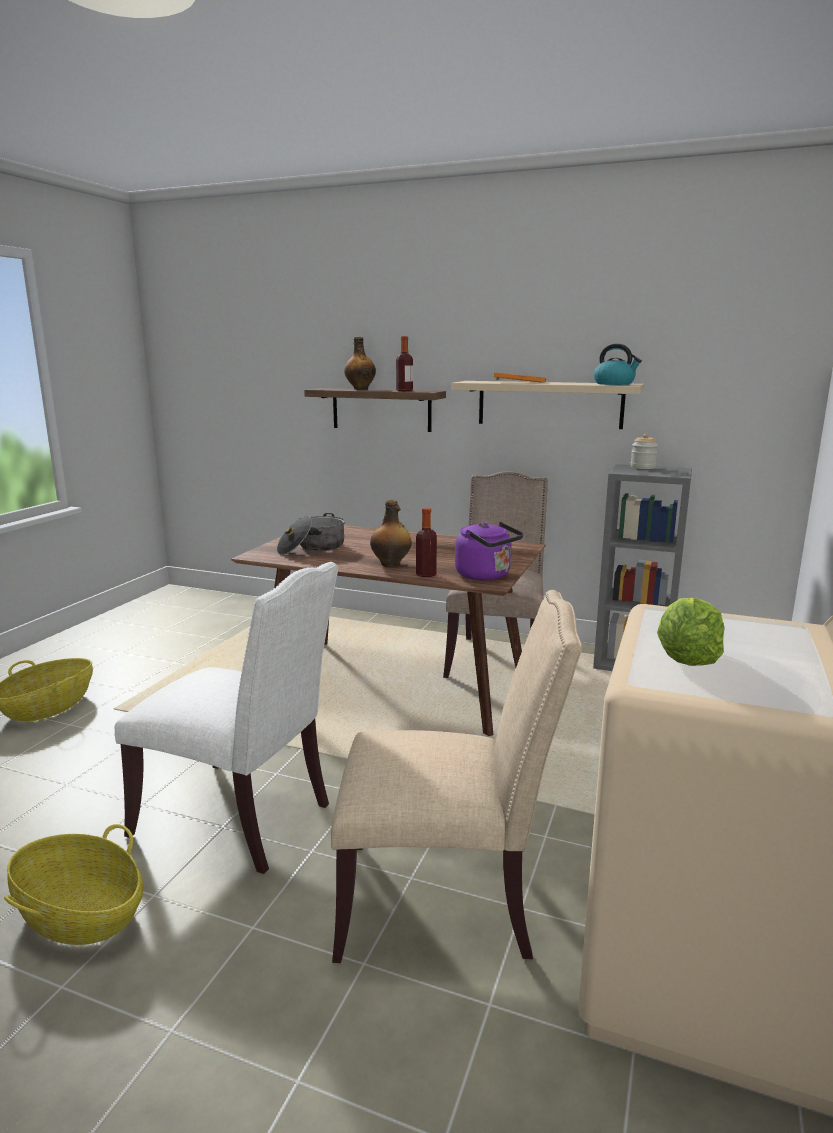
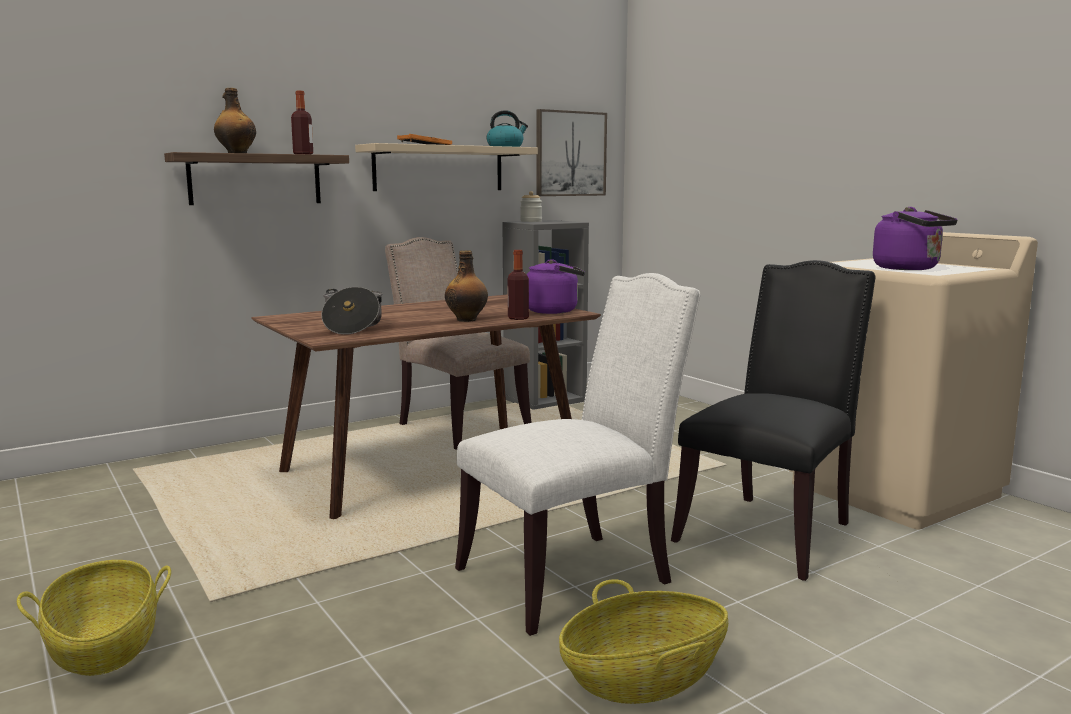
camera: 55 degrees left, 5 degrees down
beige chair [331,590,582,963] -> black chair [671,260,875,581]
lettuce [657,598,725,666] -> purple kettle [873,207,958,270]
none -> picture [537,109,607,196]

